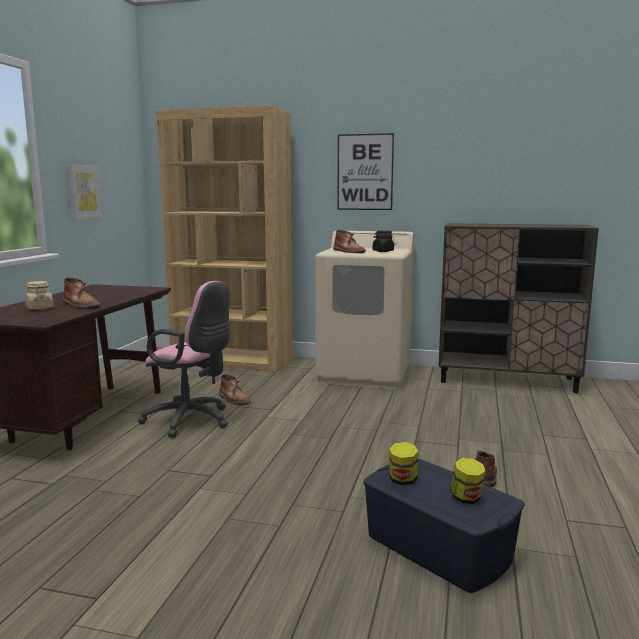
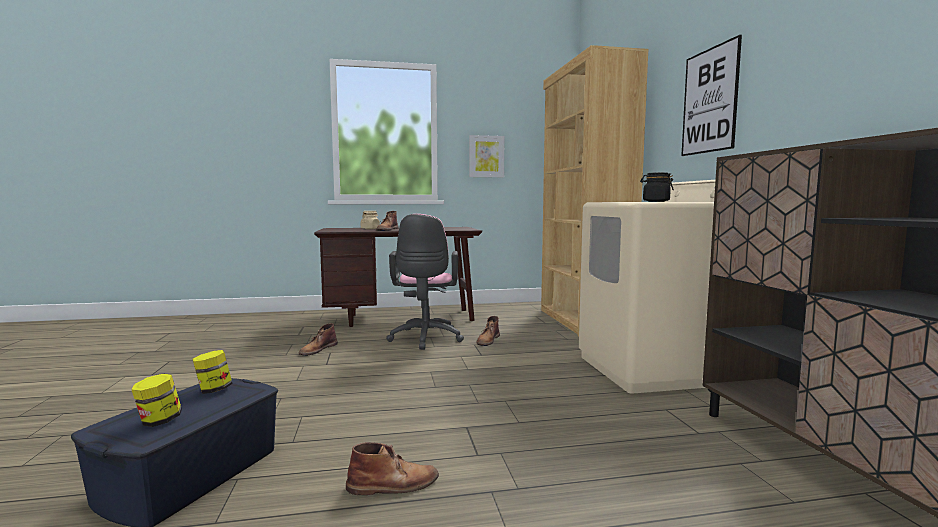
camera: 65 degrees right, 5 degrees down
brown boot [333,230,366,253] -> brown boot moved to [298,323,338,356]

